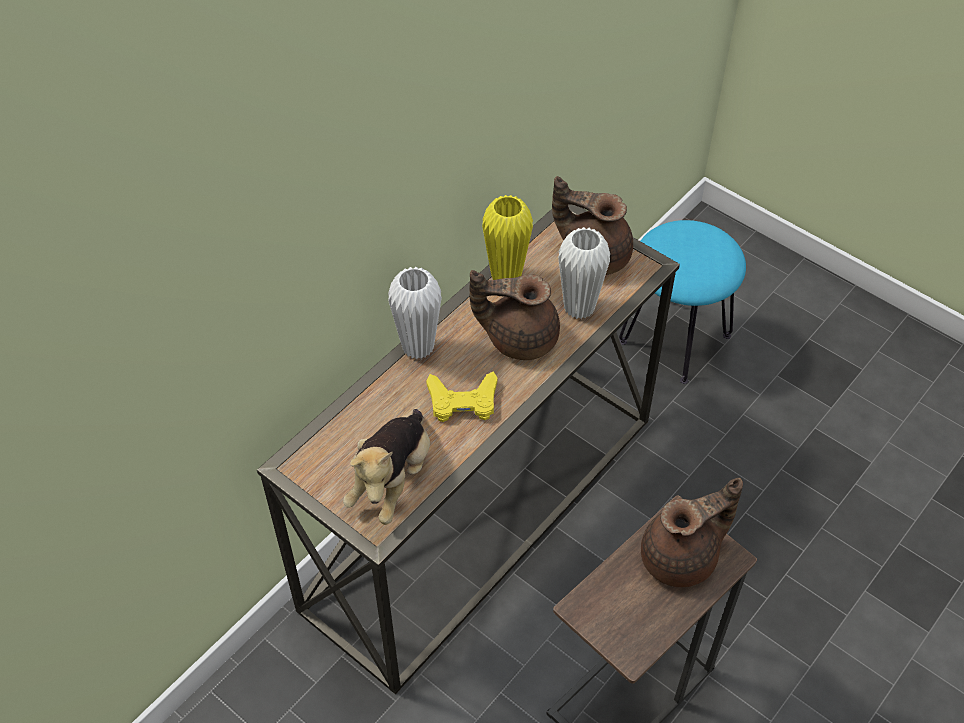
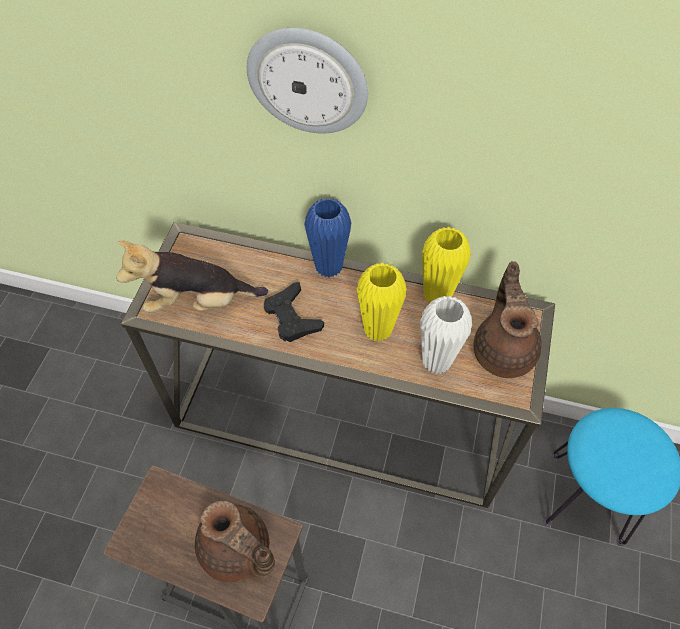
camera: 65 degrees right, 5 degrees up
white vase [388,267,442,359] -> blue vase [304,198,351,278]
yellow game controller [426,372,498,422] -> black game controller [264,282,324,342]
brown teapot [469,270,560,360] -> yellow vase [356,263,407,342]
none -> wall clock [247,28,368,133]

